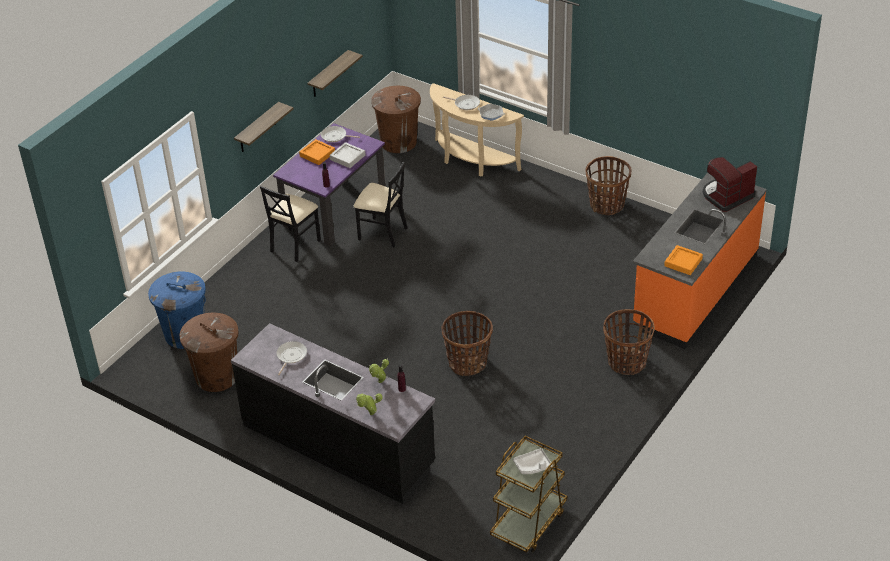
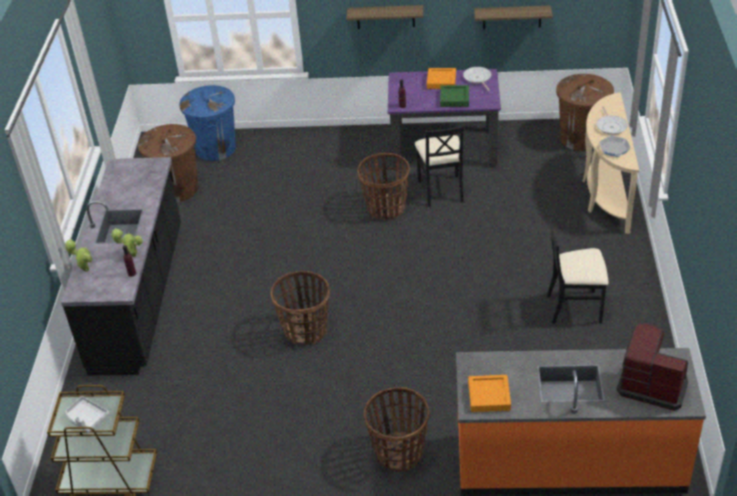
camera: 60 degrees right, 0 degrees up
black chair [260,186,321,262] -> black chair moved to [547,217,608,324]
frying pan [276,341,307,375] -> none
grey tray [330,142,366,168] -> green tray [440,85,469,107]
basket [585,156,632,215] -> basket moved to [357,153,410,220]

